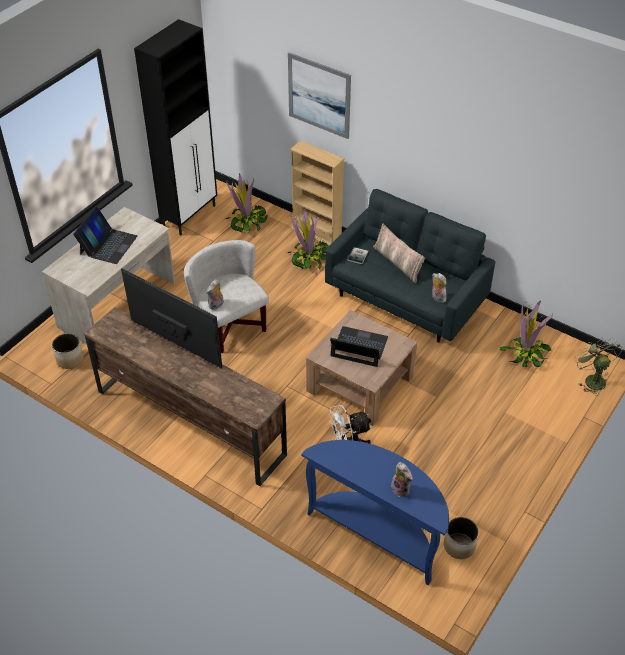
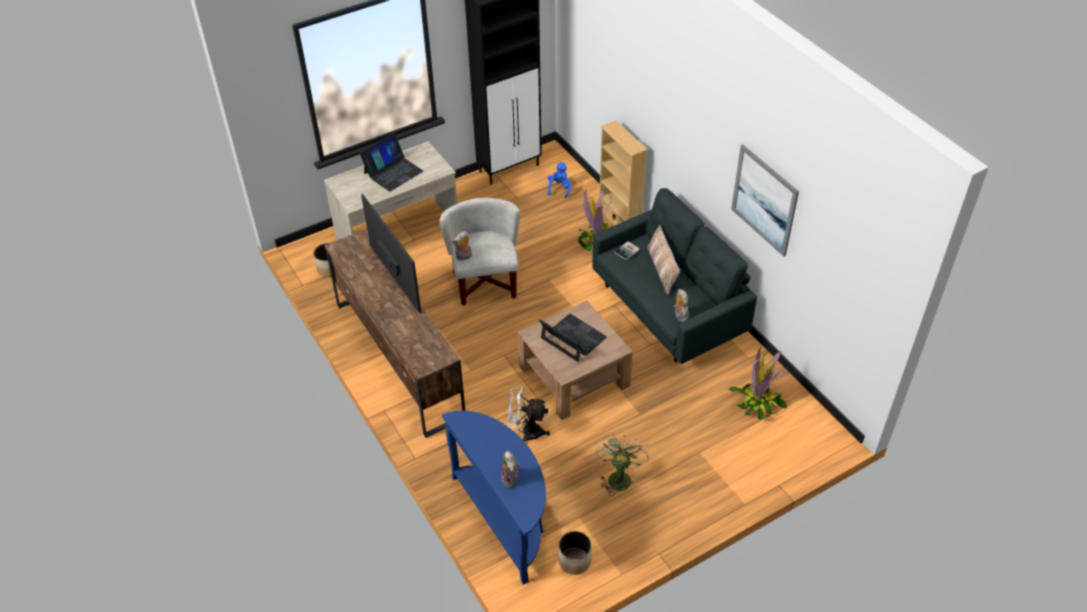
camera: 25 degrees right, 0 degrees up
potted plant [226,173,268,232] -> blue plush toy [548,162,571,198]
picture [288,52,351,139] -> picture moved to [731,144,799,257]
green fan [574,337,622,396] -> green fan moved to [596,434,648,496]

